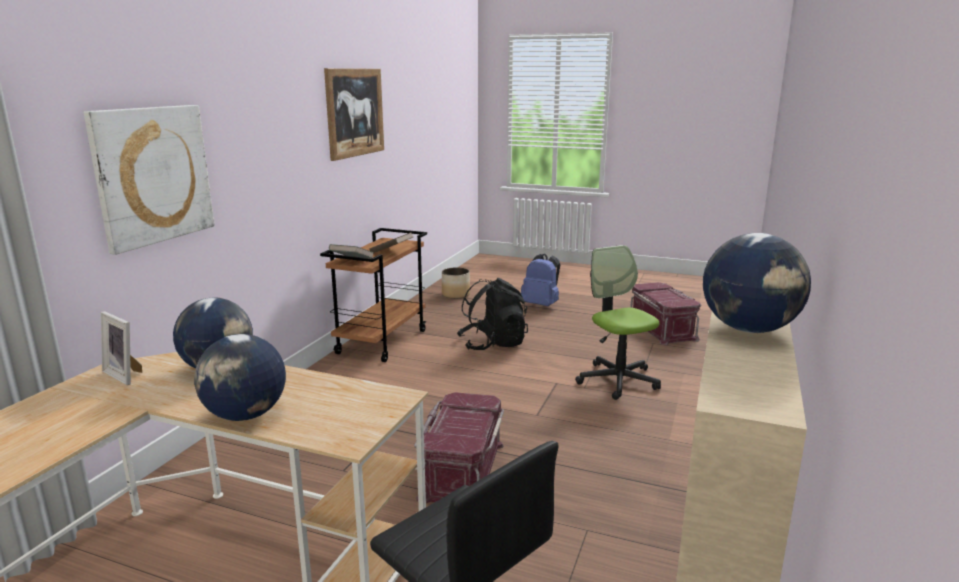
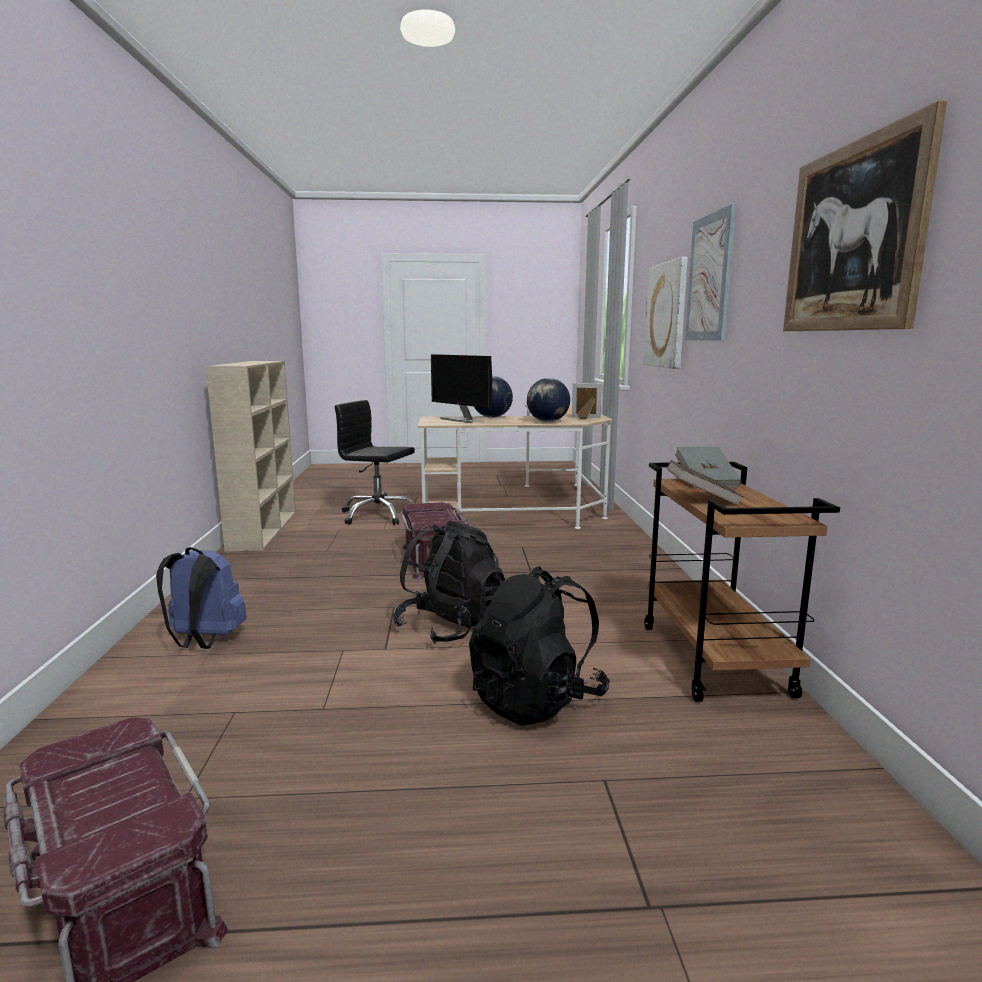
camera: 155 degrees right, 5 degrees down
planter [442,267,470,299] -> none
blue backpack [521,254,560,306] -> blue backpack moved to [156,547,247,649]
office chair [575,245,661,400] -> none
globe [703,233,811,333] -> none
none -> black backpack [393,520,505,644]
none -> monitor [431,354,492,423]
none -> picture [685,204,736,341]

